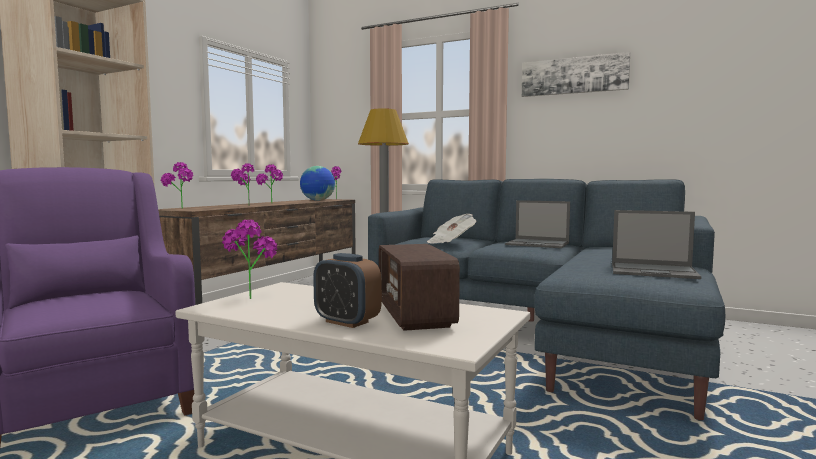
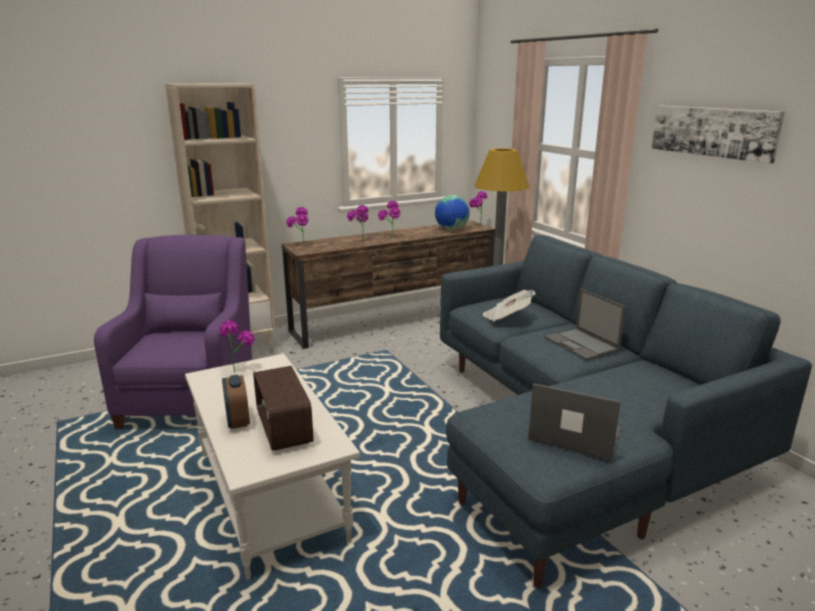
camera: 35 degrees right, 15 degrees up
radio [379,244,460,331] -> radio turned 45 degrees counterclockwise [253,366,314,451]
laptop [612,210,702,279] -> laptop turned 150 degrees clockwise [528,383,621,460]

